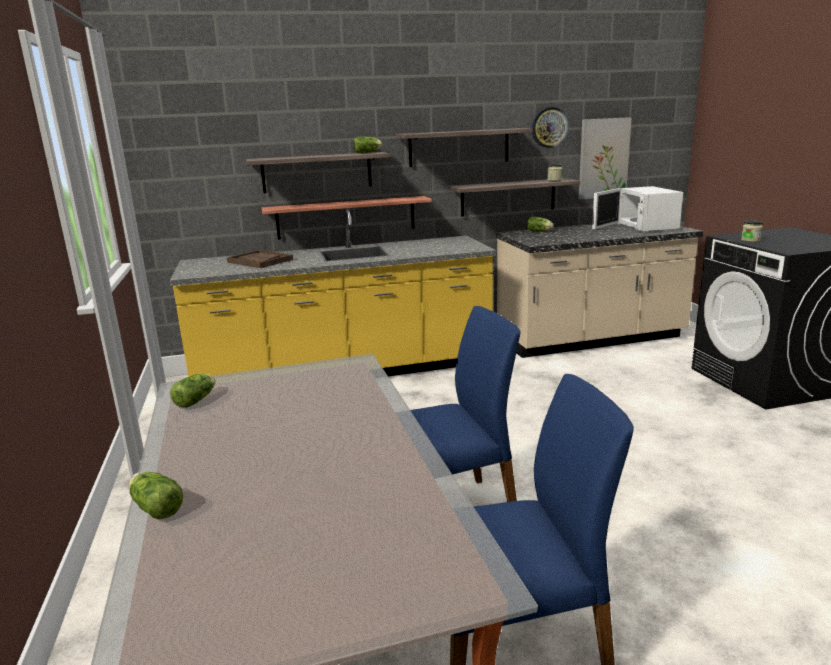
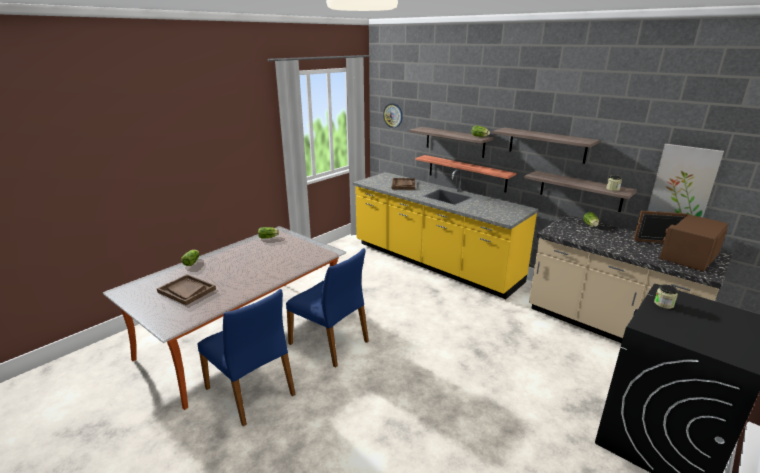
camera: 55 degrees right, 5 degrees up
wall clock [532,107,569,148] -> wall clock moved to [383,103,403,128]
white microwave [592,186,683,232] -> brown microwave [634,211,728,272]
none -> brown tray [157,274,216,305]

